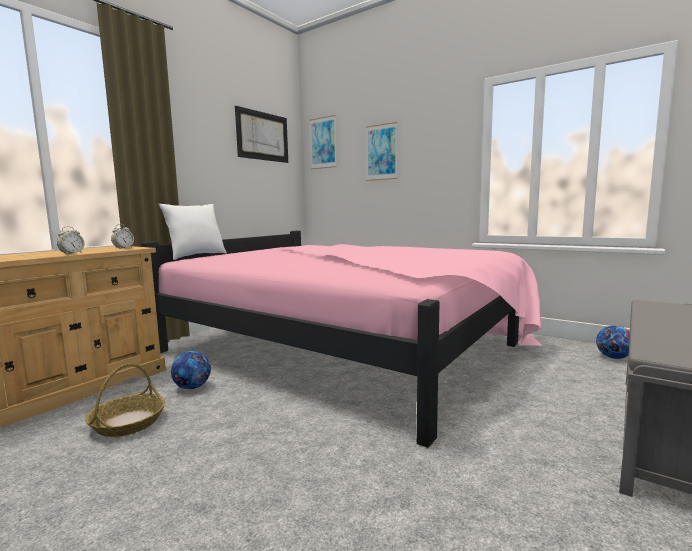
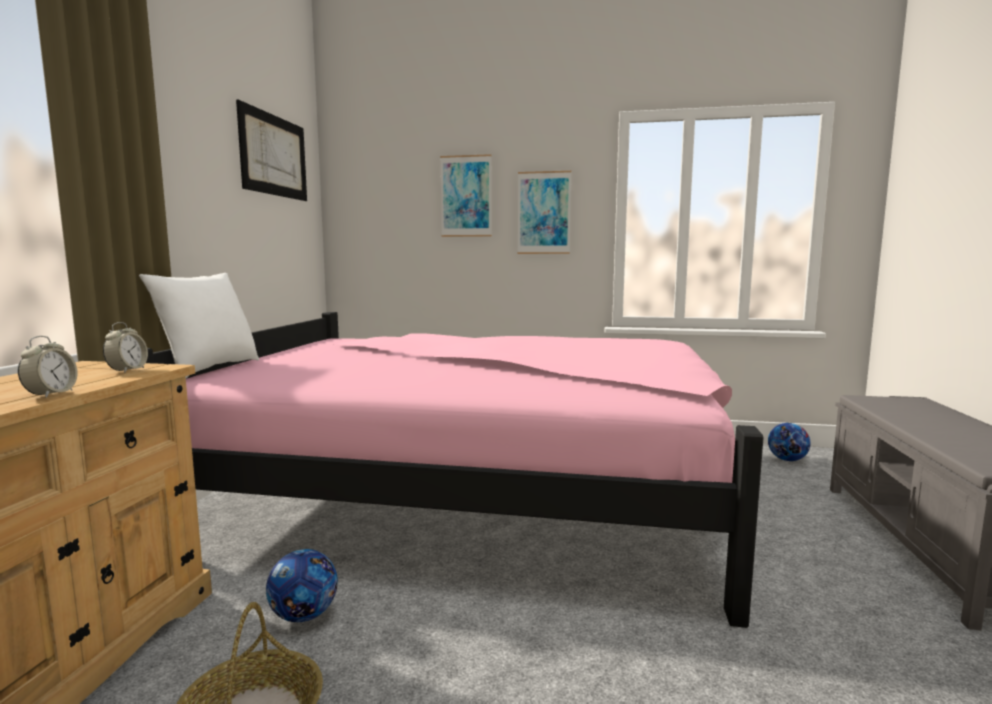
camera: 25 degrees left, 0 degrees up
picture [310,115,337,169] -> picture moved to [518,171,571,254]

